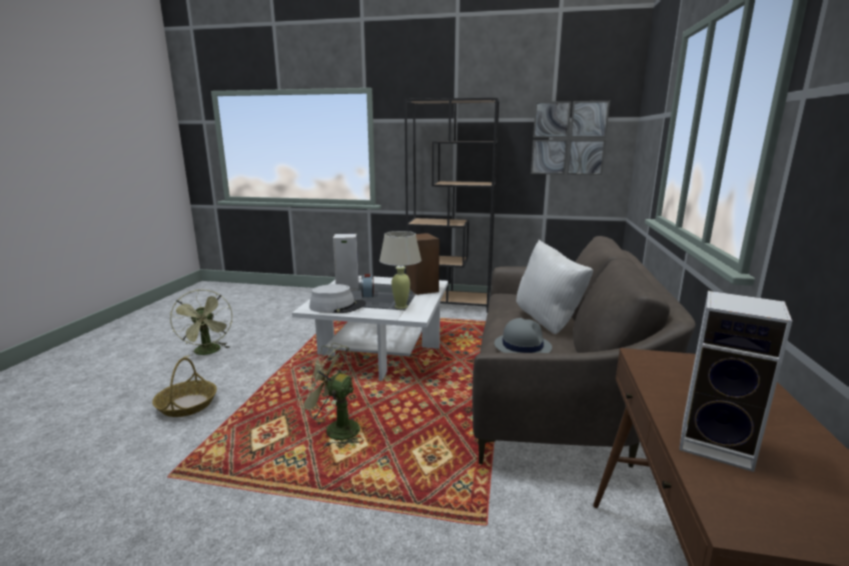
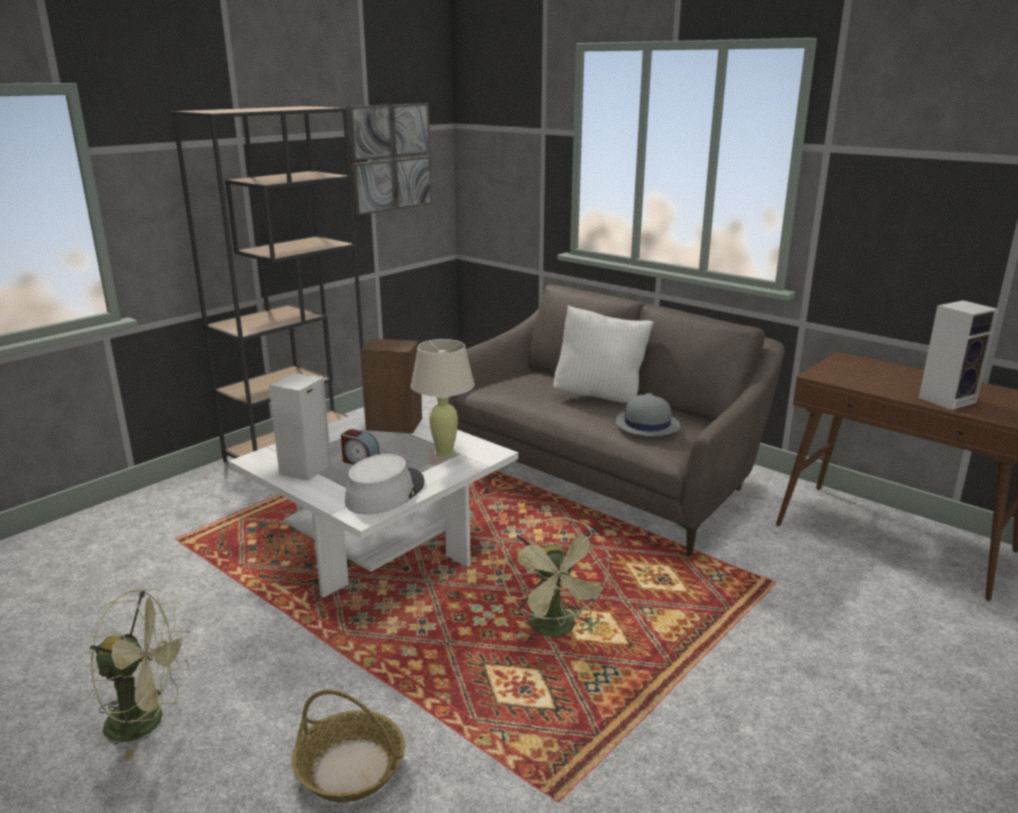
camera: 60 degrees left, 5 degrees up
green fan [297,343,364,448] -> green fan turned 60 degrees counterclockwise [502,517,611,639]

